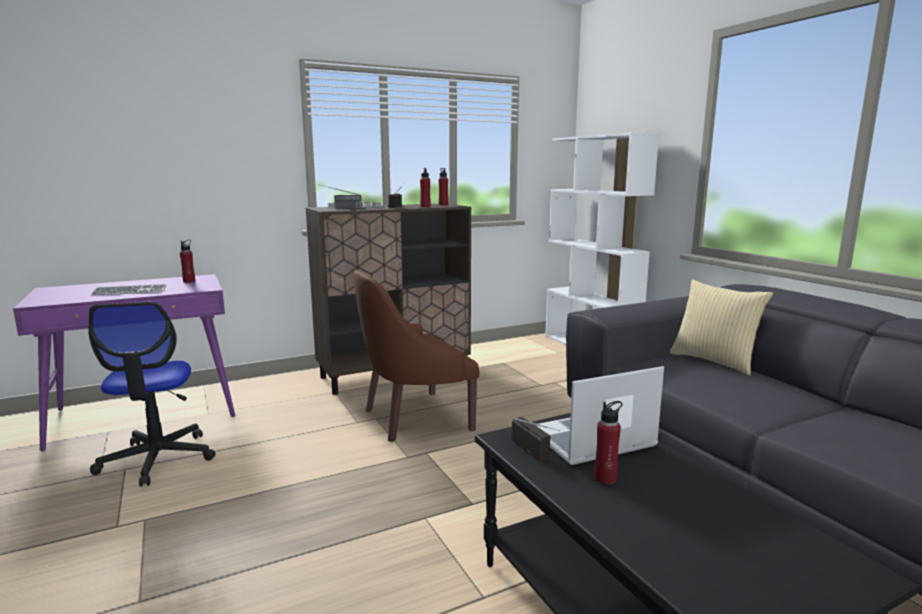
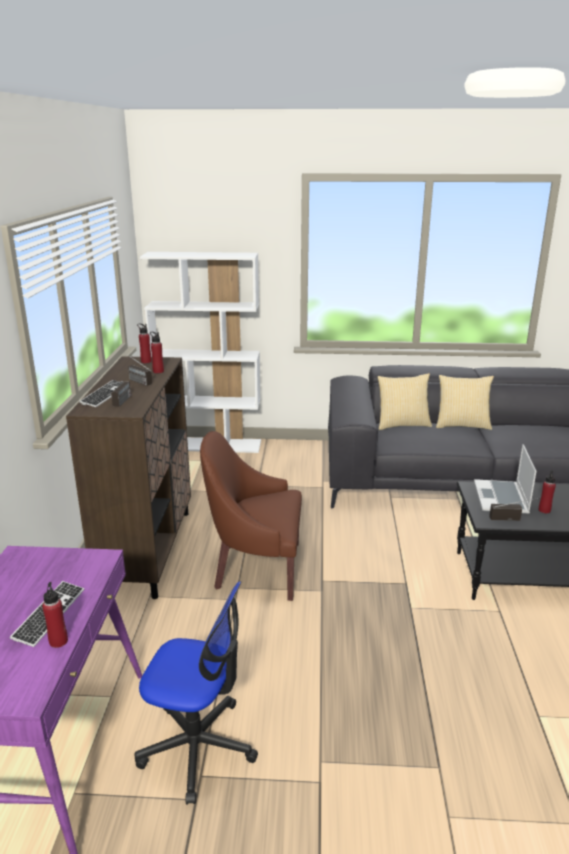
camera: 60 degrees left, 10 degrees up
red bottle [180,240,195,283] -> red bottle moved to [42,582,68,648]
brown armchair [353,270,479,442] -> brown armchair turned 90 degrees clockwise [200,431,302,601]
none -> pillow [436,375,494,430]

